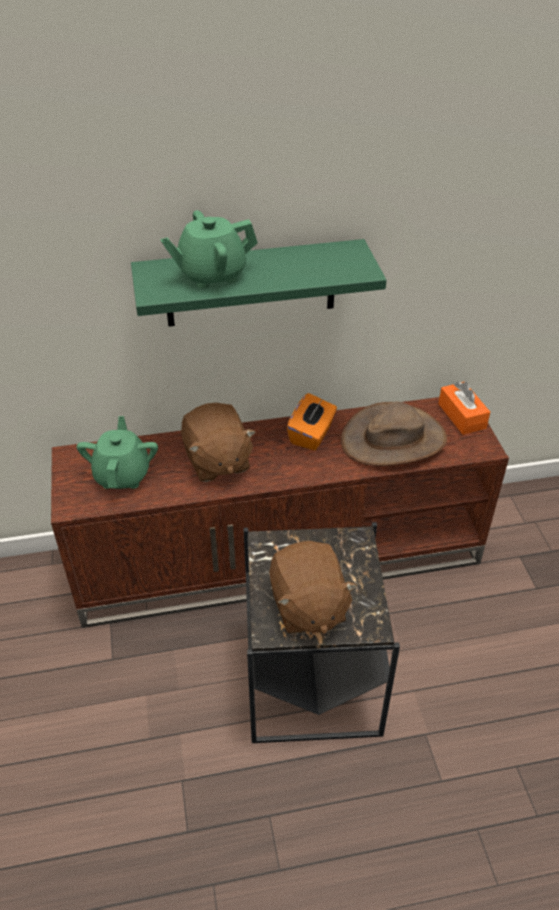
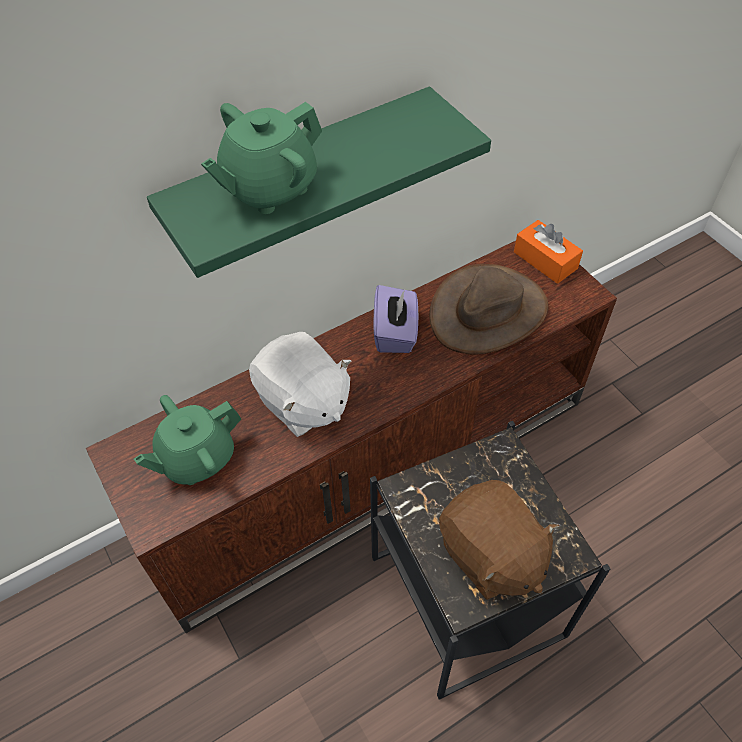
camera: 20 degrees left, 10 degrees up
green teapot [77,416,158,489] -> green teapot turned 105 degrees counterclockwise [134,395,241,485]
brown plush toy [181,403,256,482] -> white plush toy [249,332,351,437]
orange tissue box [287,393,337,450] -> purple tissue box [373,285,418,353]

